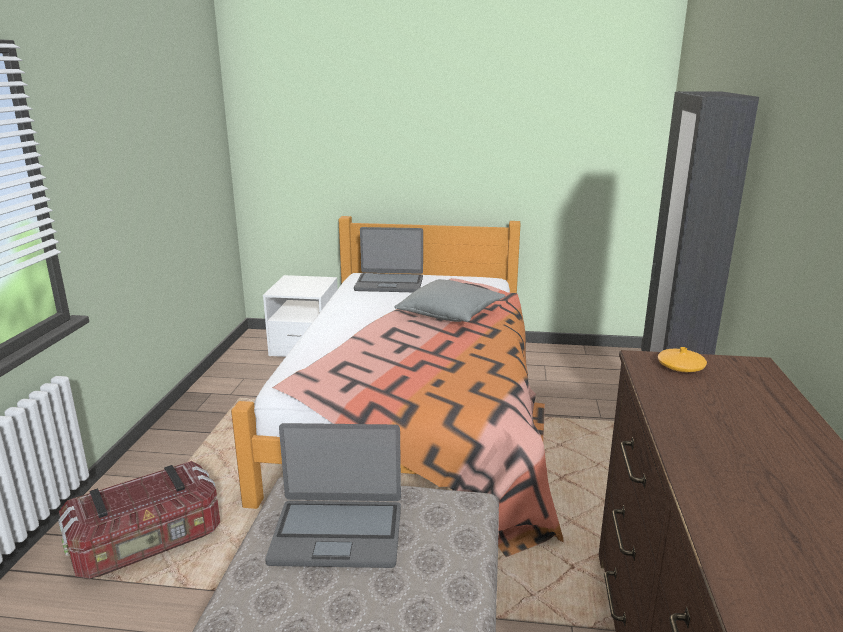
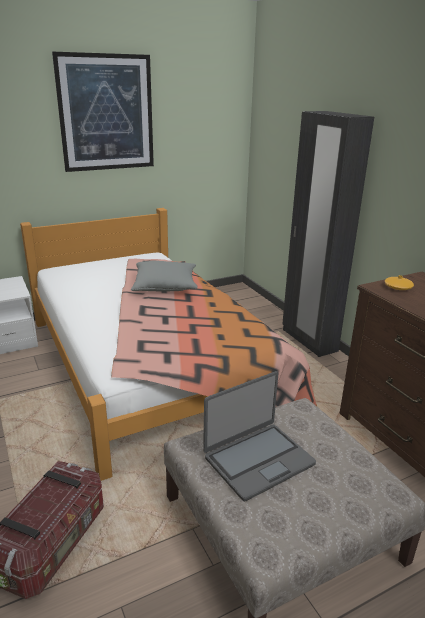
camera: 35 degrees left, 5 degrees up
laptop [354,227,423,292] -> none
none -> picture [52,52,154,172]

